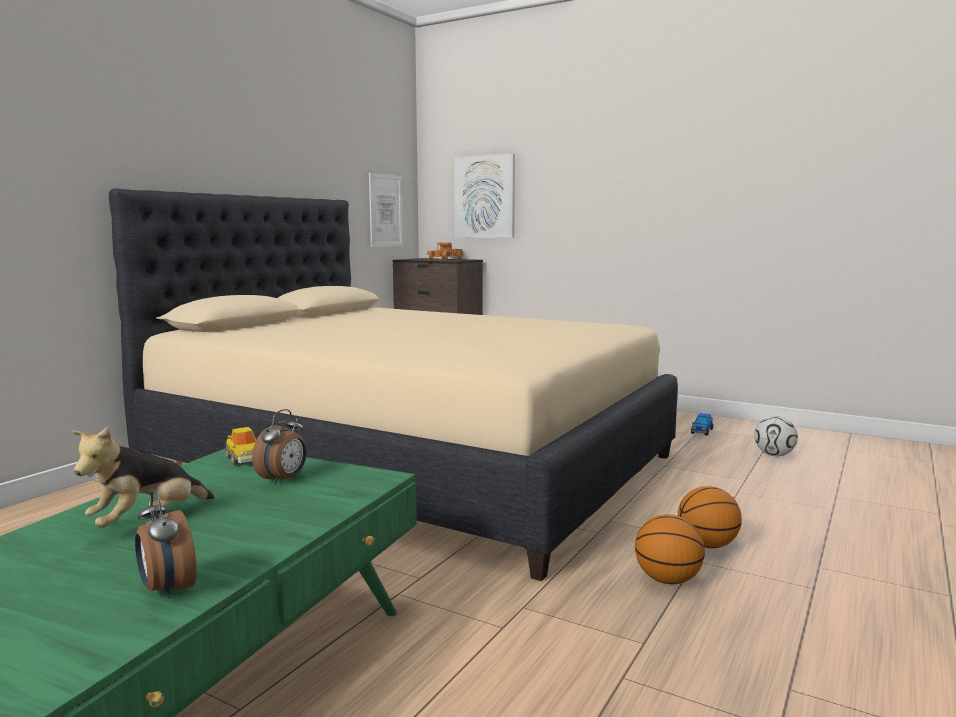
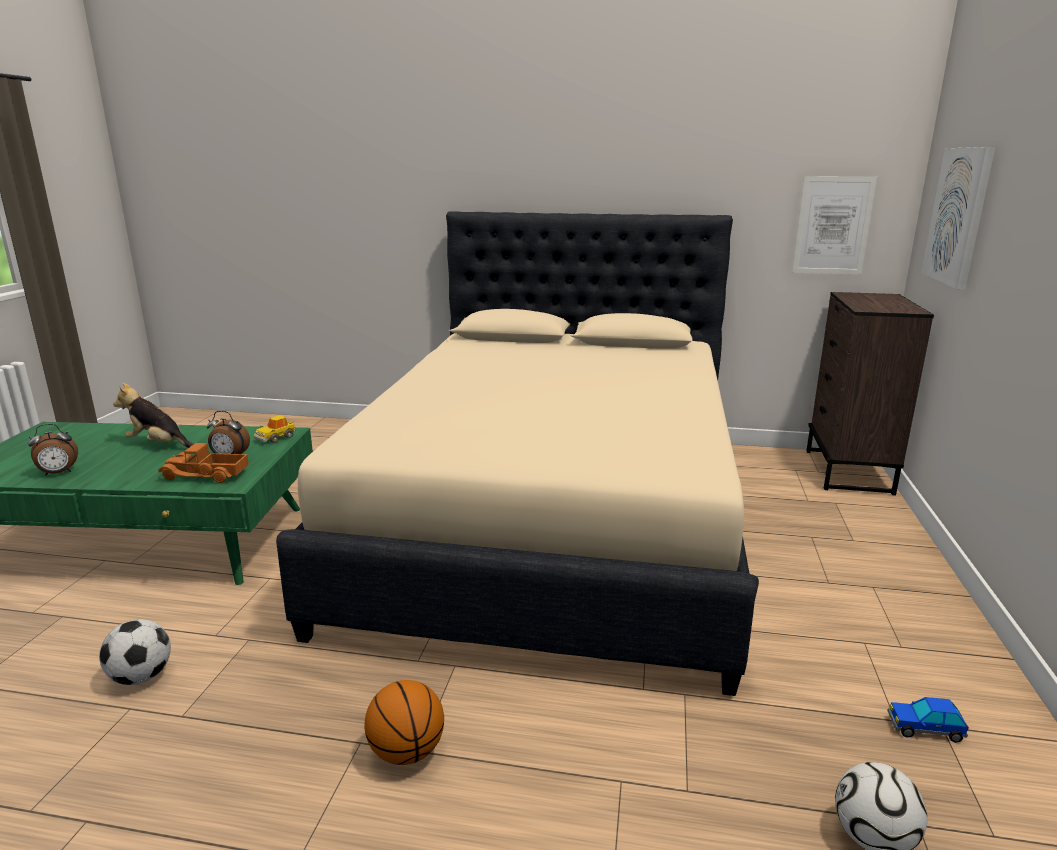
camera: 70 degrees right, 10 degrees up
alarm clock [135,490,197,599] -> alarm clock turned 150 degrees counterclockwise [28,424,78,476]
toy truck [427,242,463,260] -> toy truck moved to [158,443,249,483]
basketball [635,514,705,584] -> none
none -> football [99,619,171,685]

